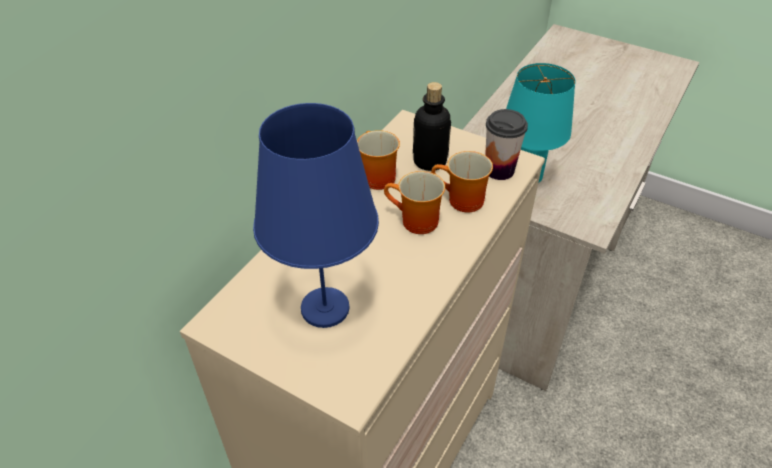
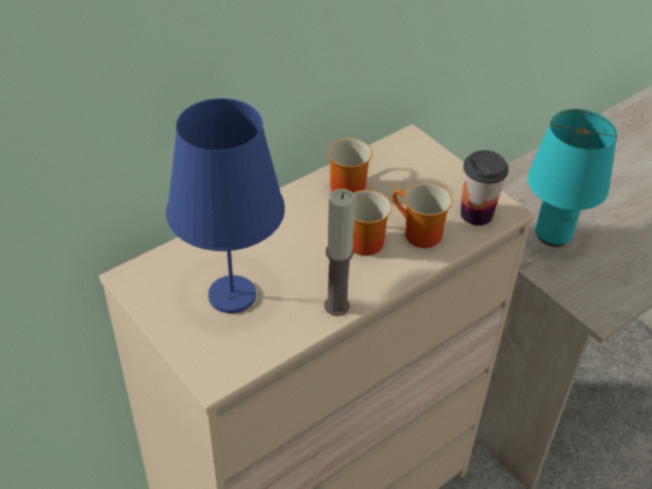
camera: 20 degrees right, 0 degrees up
bottle [413,82,451,171] -> none
none -> candle [324,189,356,316]

